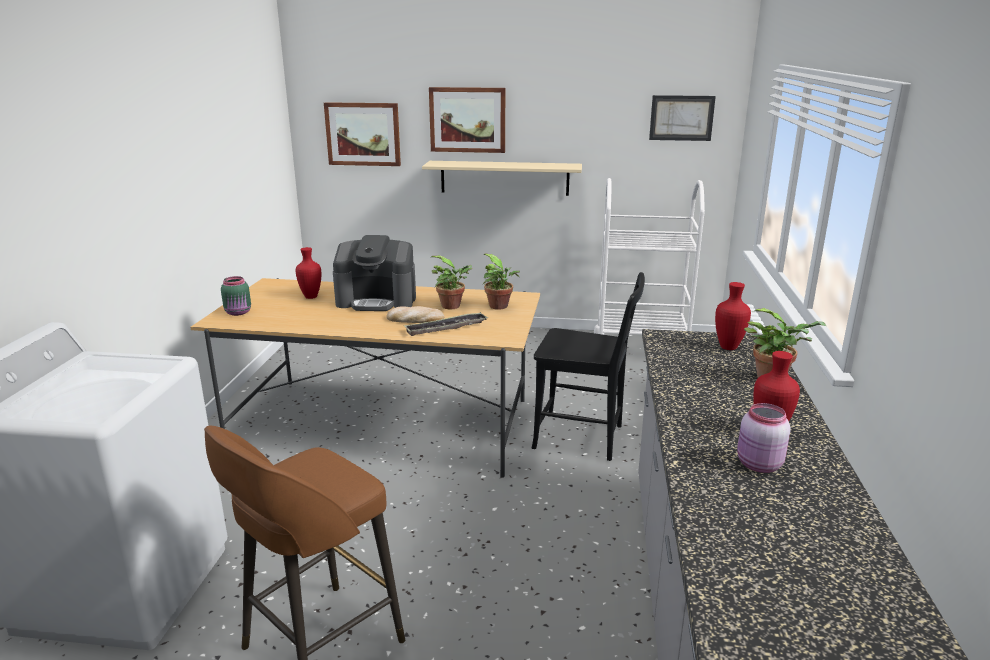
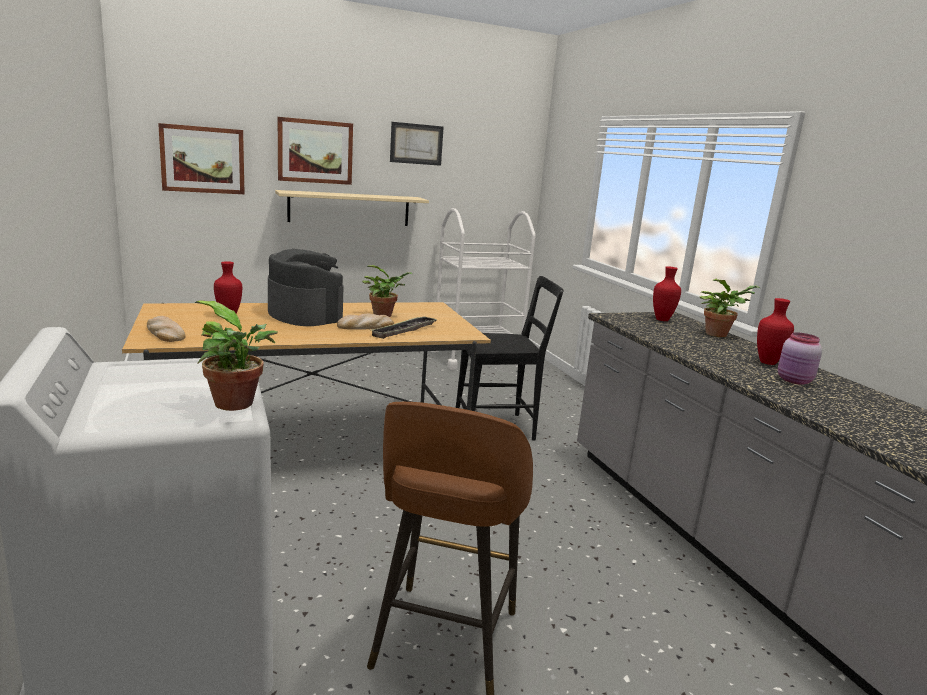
camera: 30 degrees left, 5 degrees down
green jar [221,276,251,316] -> bread [147,316,185,342]
coffee machine [333,235,416,311] -> coffee machine turned 105 degrees counterclockwise [268,249,344,326]
potted plant [482,254,520,310] -> potted plant moved to [195,300,278,411]
picture [649,95,716,141] -> picture moved to [390,122,444,166]

